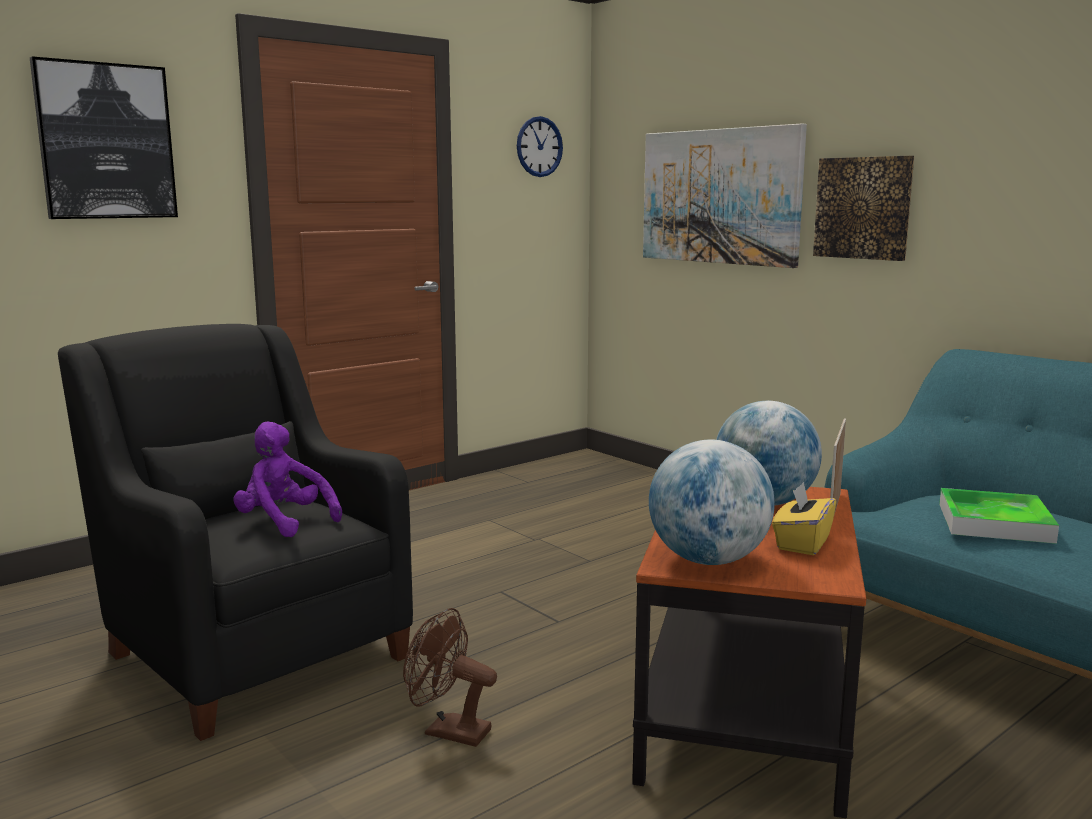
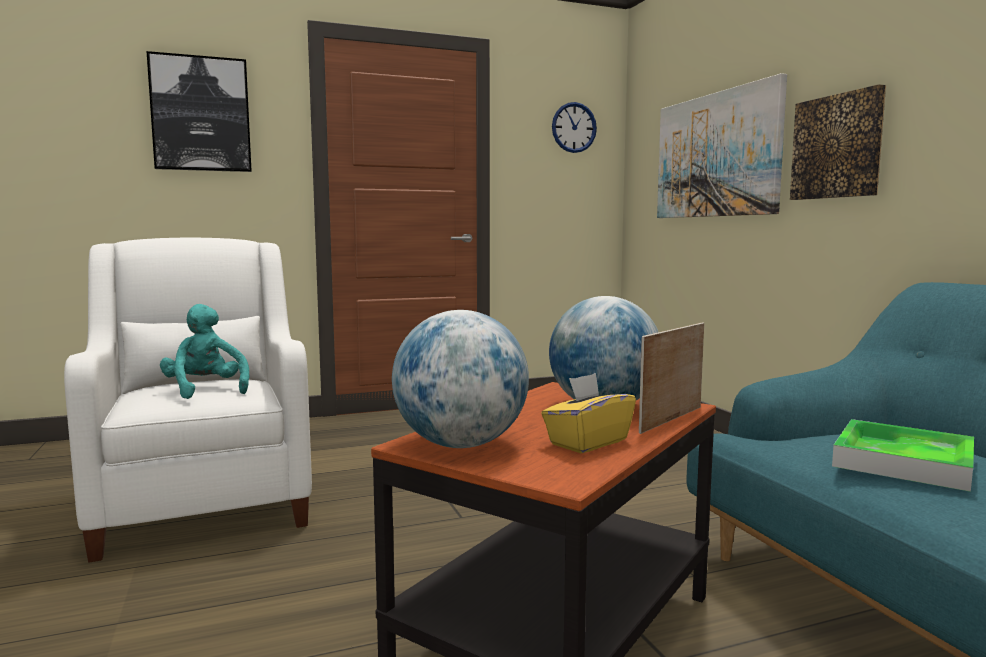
camera: 20 degrees right, 5 degrees down
black armchair [58,324,413,741] -> white armchair [64,237,312,563]
purple plush toy [233,421,342,537] -> turquoise plush toy [160,304,249,399]
brown fan [403,608,497,747] -> none

